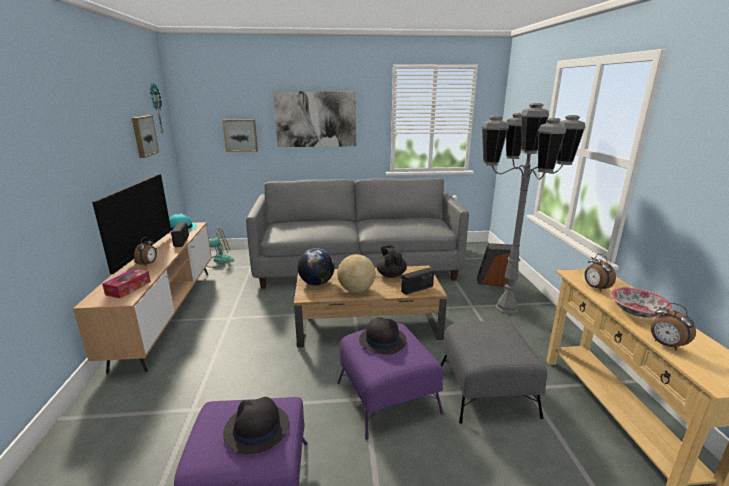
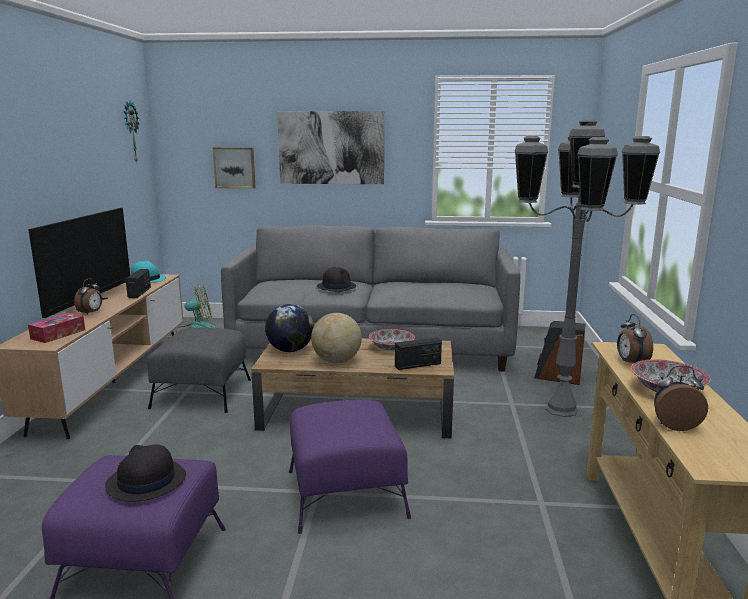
camera: 10 degrees right, 5 degrees down
picture [132,115,159,158] -> none
black hat [359,317,407,355] -> black hat moved to [317,267,356,292]
black teapot [377,245,407,278] -> bowl [369,329,415,351]
grey ottoman [441,321,547,424] -> grey ottoman moved to [147,328,251,413]
alarm clock [651,303,696,350] -> alarm clock turned 120 degrees clockwise [654,365,708,431]

